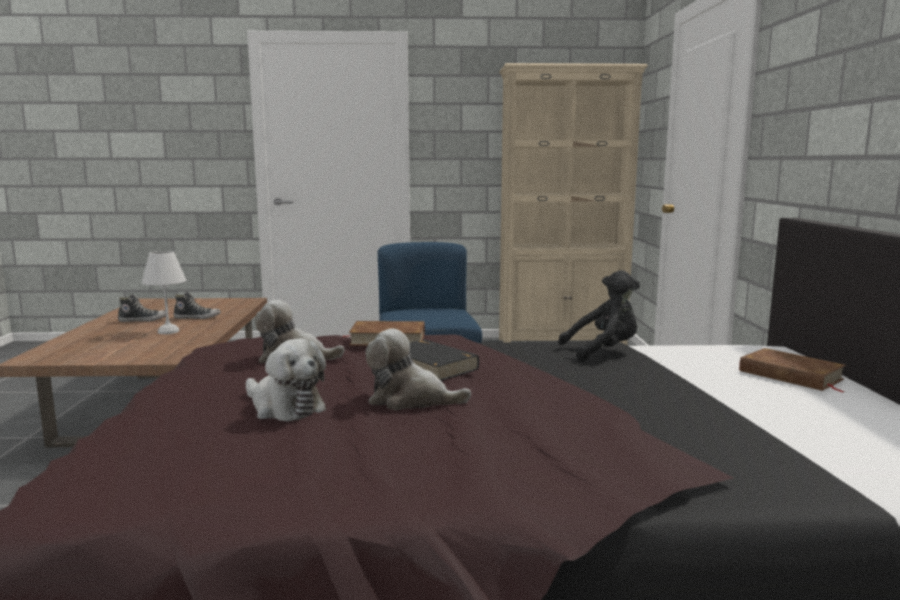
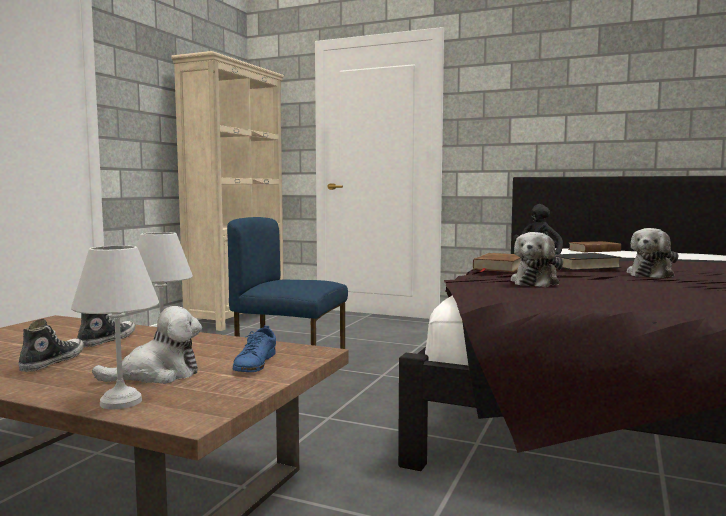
camera: 65 degrees left, 5 degrees down
plush toy [246,339,326,421] -> plush toy moved to [92,306,202,384]
none -> white table lamp [71,245,159,410]
none -> blue shoe [233,326,276,372]

